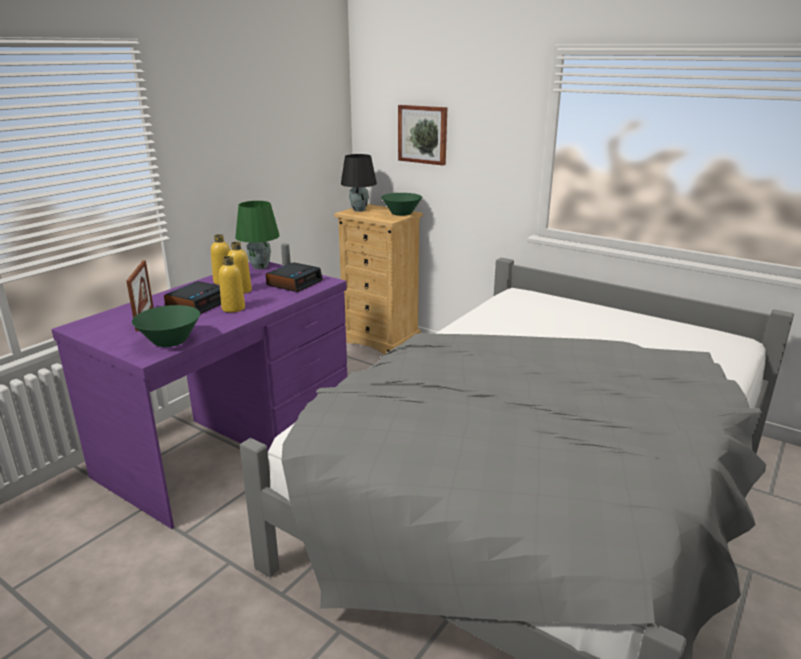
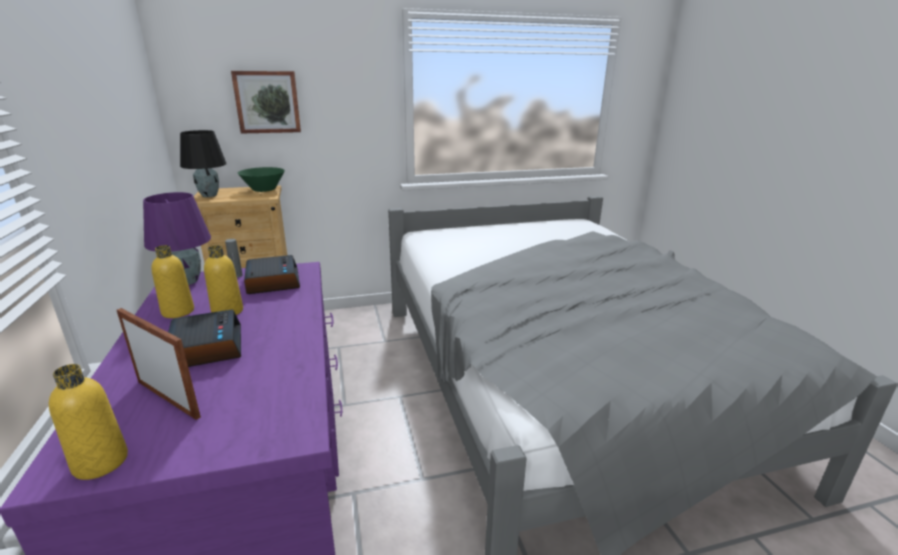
camera: 50 degrees left, 0 degrees up
green bowl [132,305,200,347] -> none
yellow bottle [219,256,245,312] -> yellow bottle moved to [49,364,128,480]
green table lamp [235,201,279,269] -> purple table lamp [143,192,211,285]

